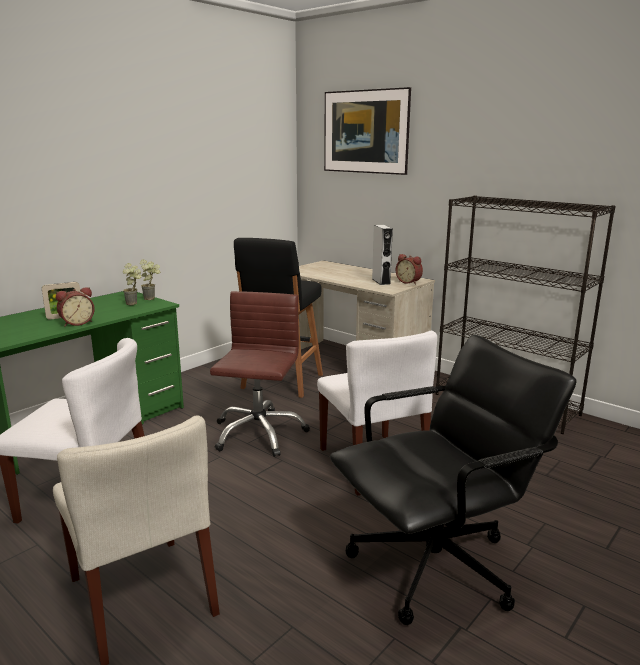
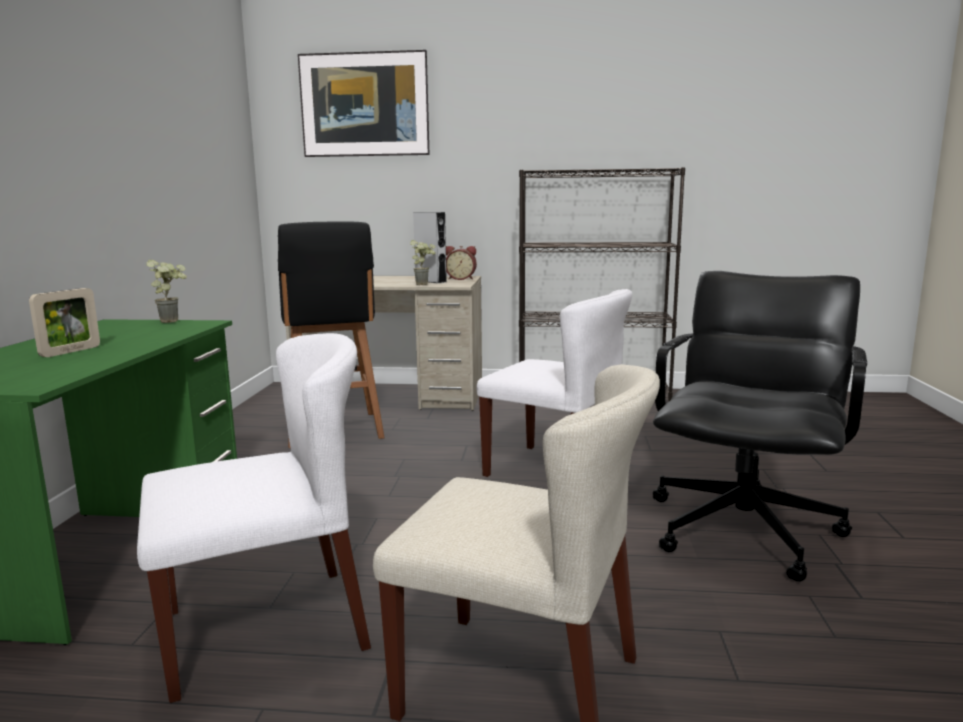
camera: 35 degrees left, 5 degrees down
alarm clock [56,287,95,326] -> none
potted plant [123,263,141,305] -> potted plant moved to [410,240,436,285]
brown office chair [210,291,310,457] -> none

